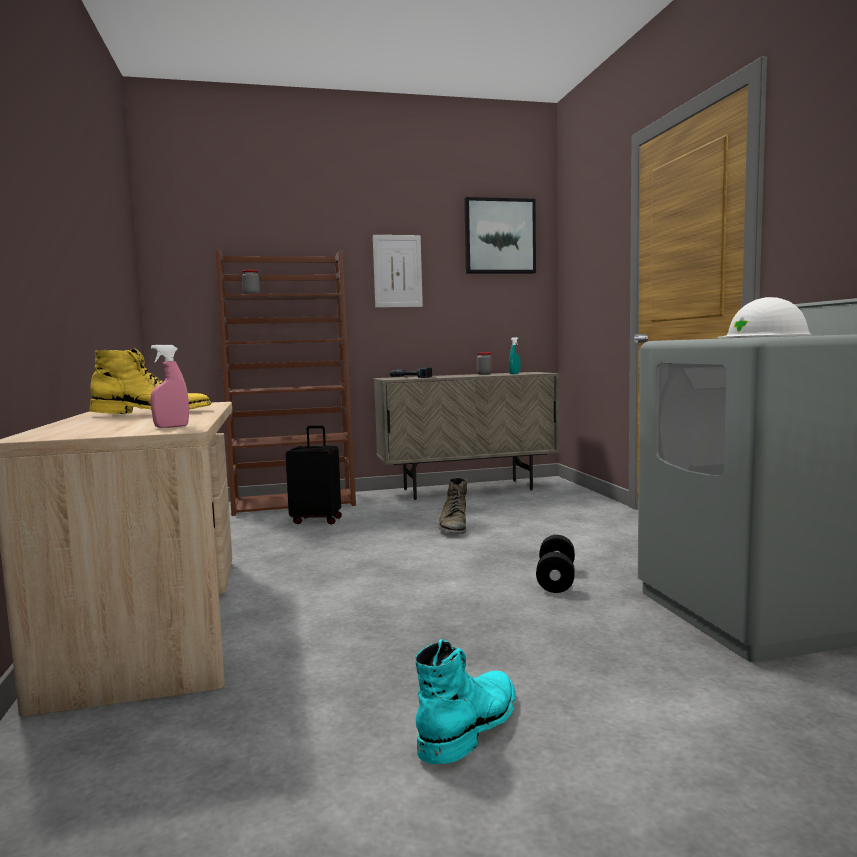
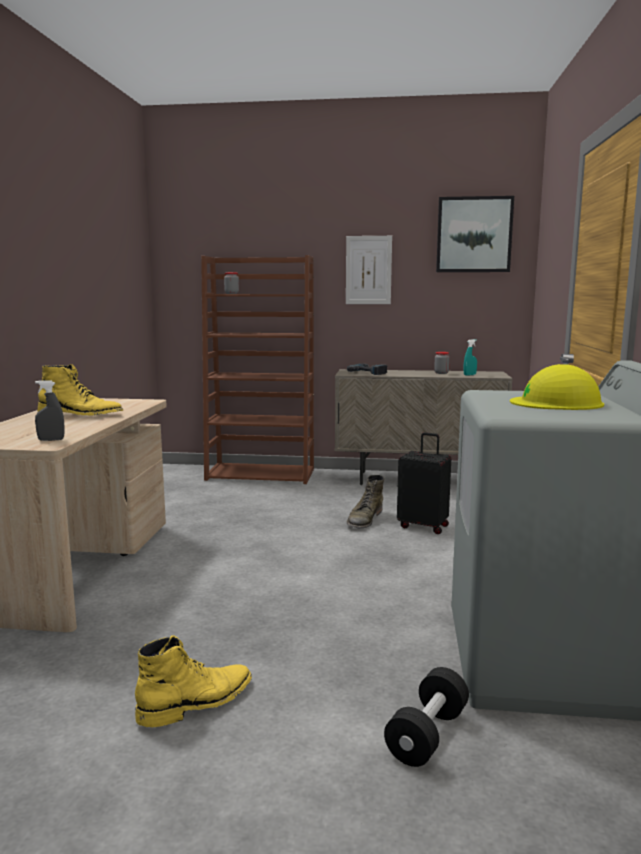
camera: 20 degrees right, 5 degrees up
pink spray bottle [150,345,189,428] -> grey spray bottle [35,380,65,441]
black suitcase [285,425,342,524] -> black suitcase moved to [397,432,451,534]
turquoise boot [415,639,515,764] -> yellow boot [135,635,252,727]
black dumbbell [536,535,575,593] -> black dumbbell moved to [384,667,469,767]
white hard hat [717,297,812,338] -> yellow hard hat [510,364,604,410]

